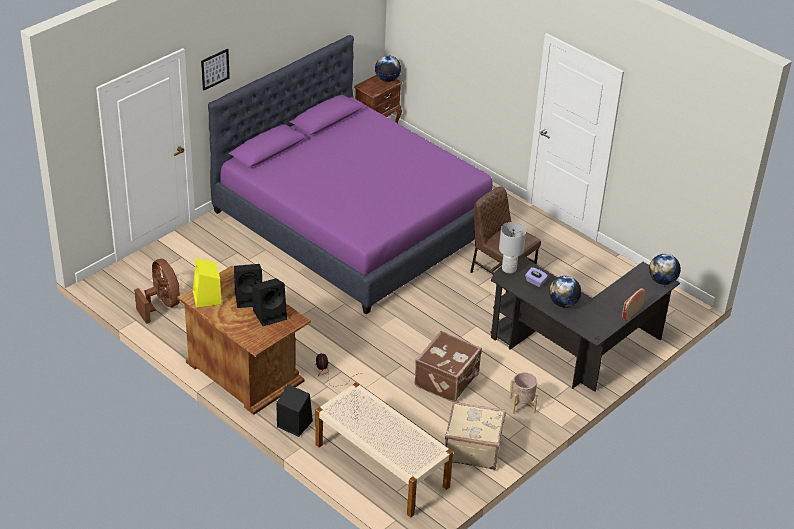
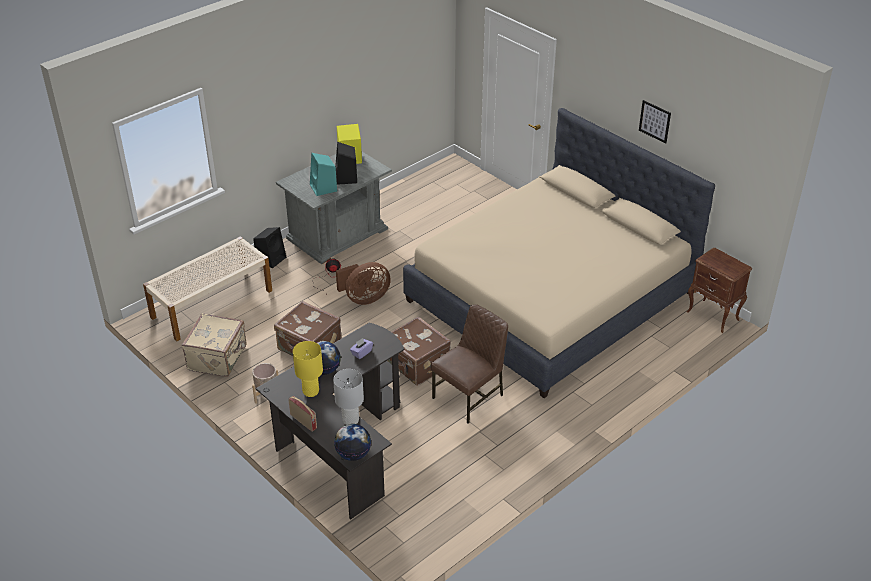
camera: 95 degrees right, 0 degrees up
brown fan [134,259,180,324] -> brown fan moved to [336,262,391,305]
brown cabinet [177,266,311,415] -> grey cabinet [276,152,392,264]
picture [201,49,230,91] -> picture moved to [639,100,671,144]
purple bed [208,35,493,315] -> beige bed [403,108,715,398]
black speaker [252,278,287,326] -> turquoise speaker [310,153,337,196]
globe [375,55,401,82] -> none
grey table lamp [499,222,526,274] -> grey table lamp moved to [333,369,364,425]
none -> yellow table lamp [293,341,323,397]
none -> brown suitcase [387,316,451,386]

